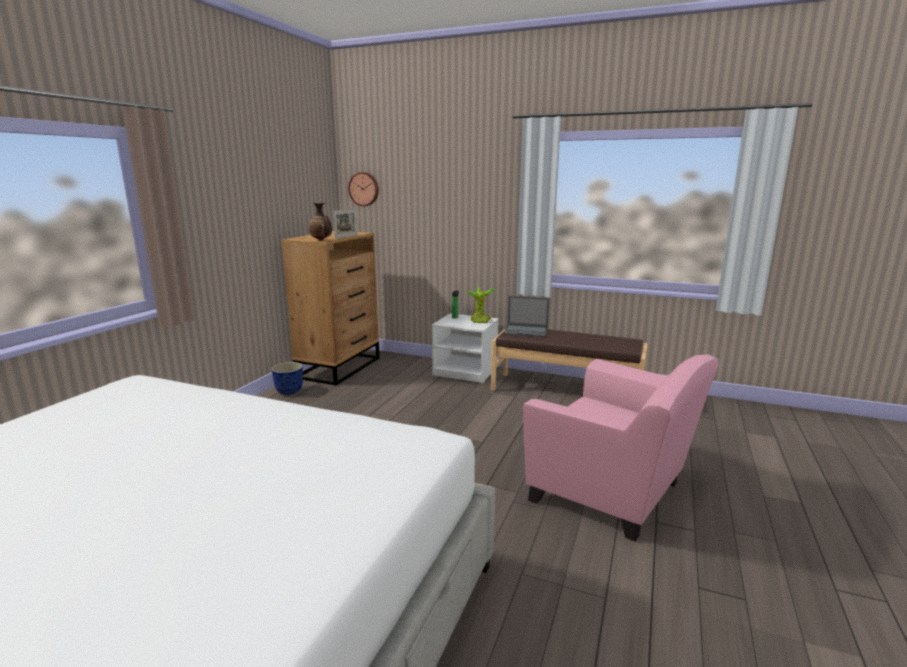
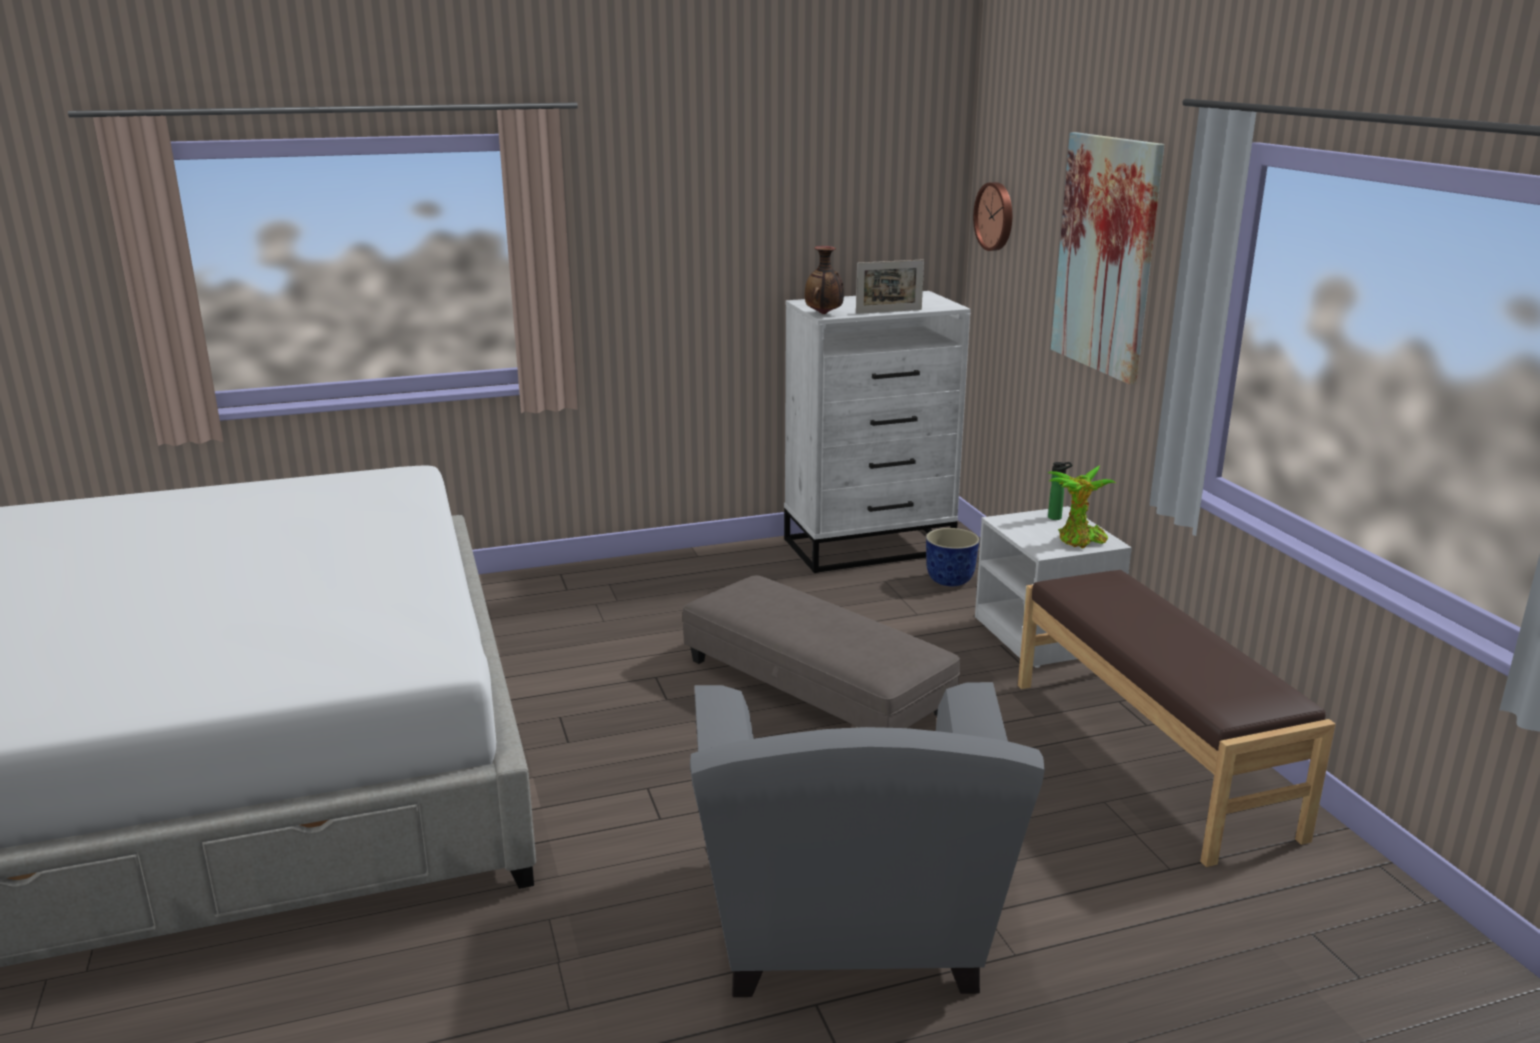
camera: 50 degrees right, 5 degrees up
planter [271,362,303,395] -> planter moved to [926,528,979,586]
brown dresser [281,231,380,386] -> white dresser [784,291,971,573]
laptop [503,296,549,337] -> none
pink armchair [523,354,719,542] -> grey armchair [690,682,1045,997]
none -> grey ottoman [683,575,960,728]
none -> picture [1051,132,1164,385]

